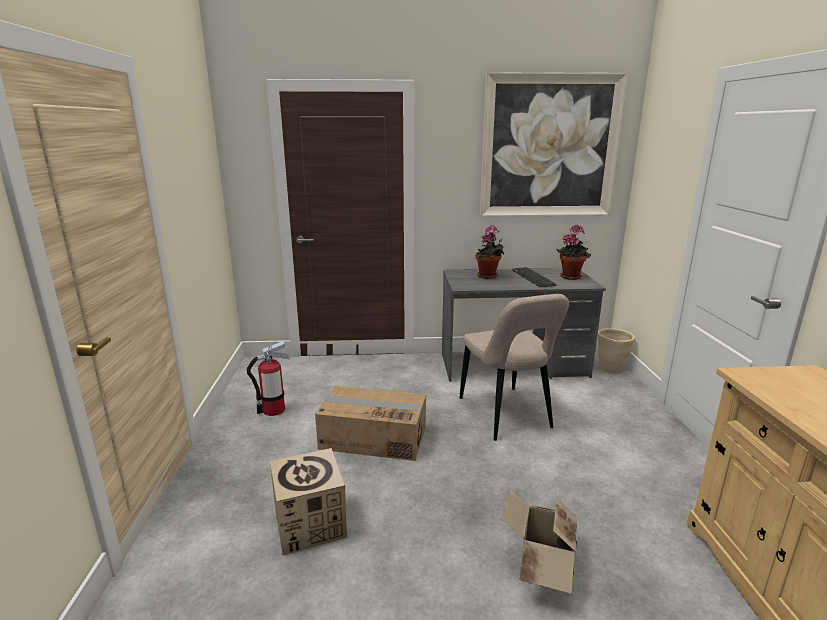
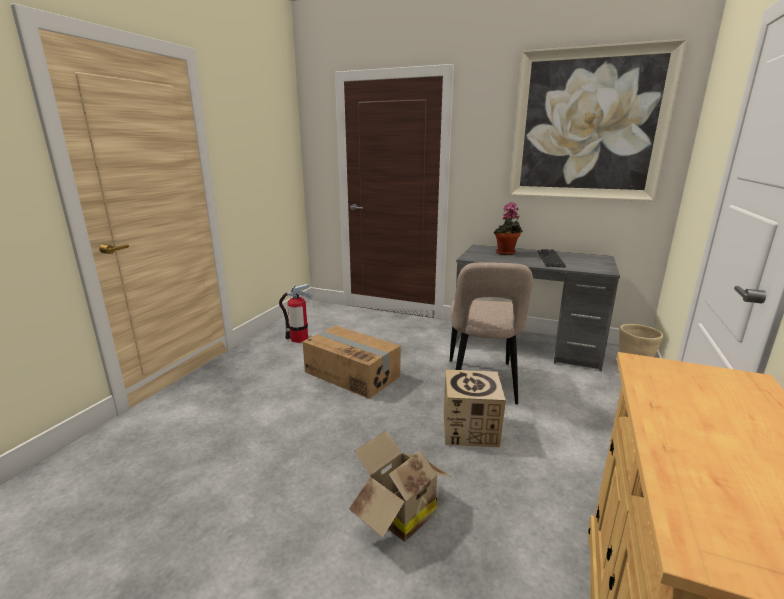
camera: 25 degrees right, 0 degrees up
cardboard box [270,448,347,555] -> cardboard box moved to [444,370,506,447]
potted plant [557,225,591,280] -> none

